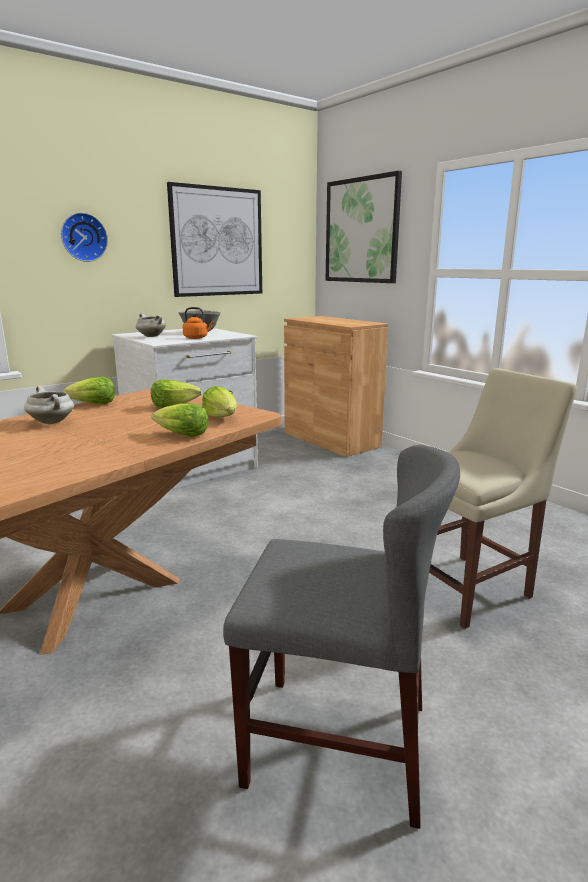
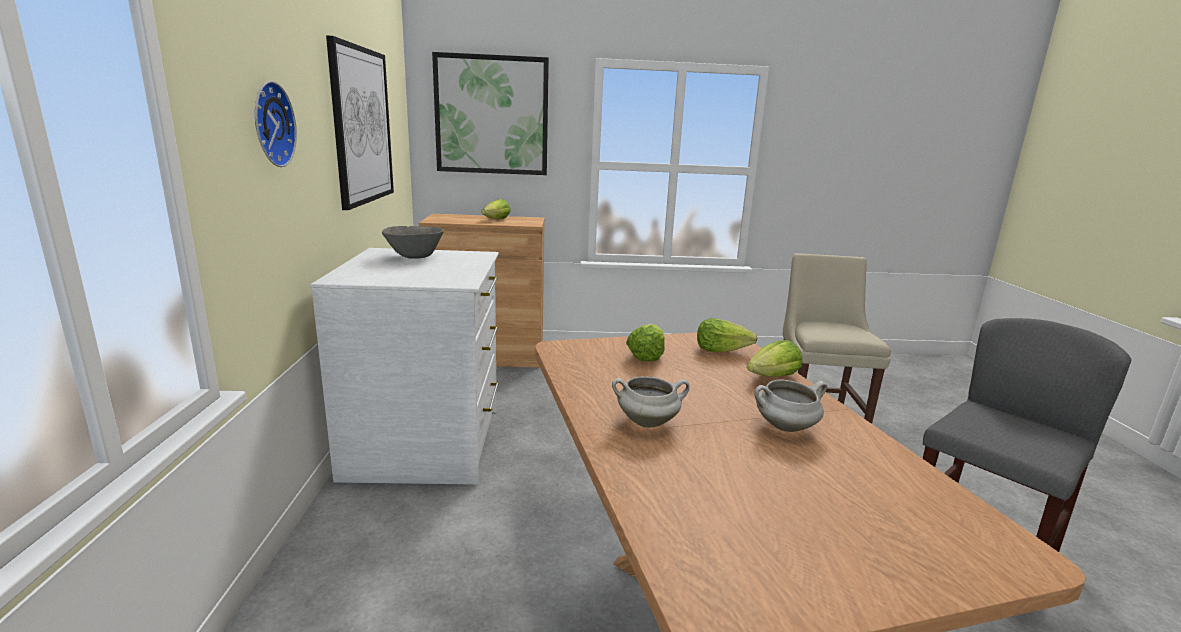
camera: 55 degrees left, 0 degrees up
lettuce [63,377,115,404] -> lettuce moved to [482,199,511,219]
white cooking pot [136,313,166,337] -> white cooking pot moved to [754,379,827,432]
orange kettle [183,307,214,339] -> none

